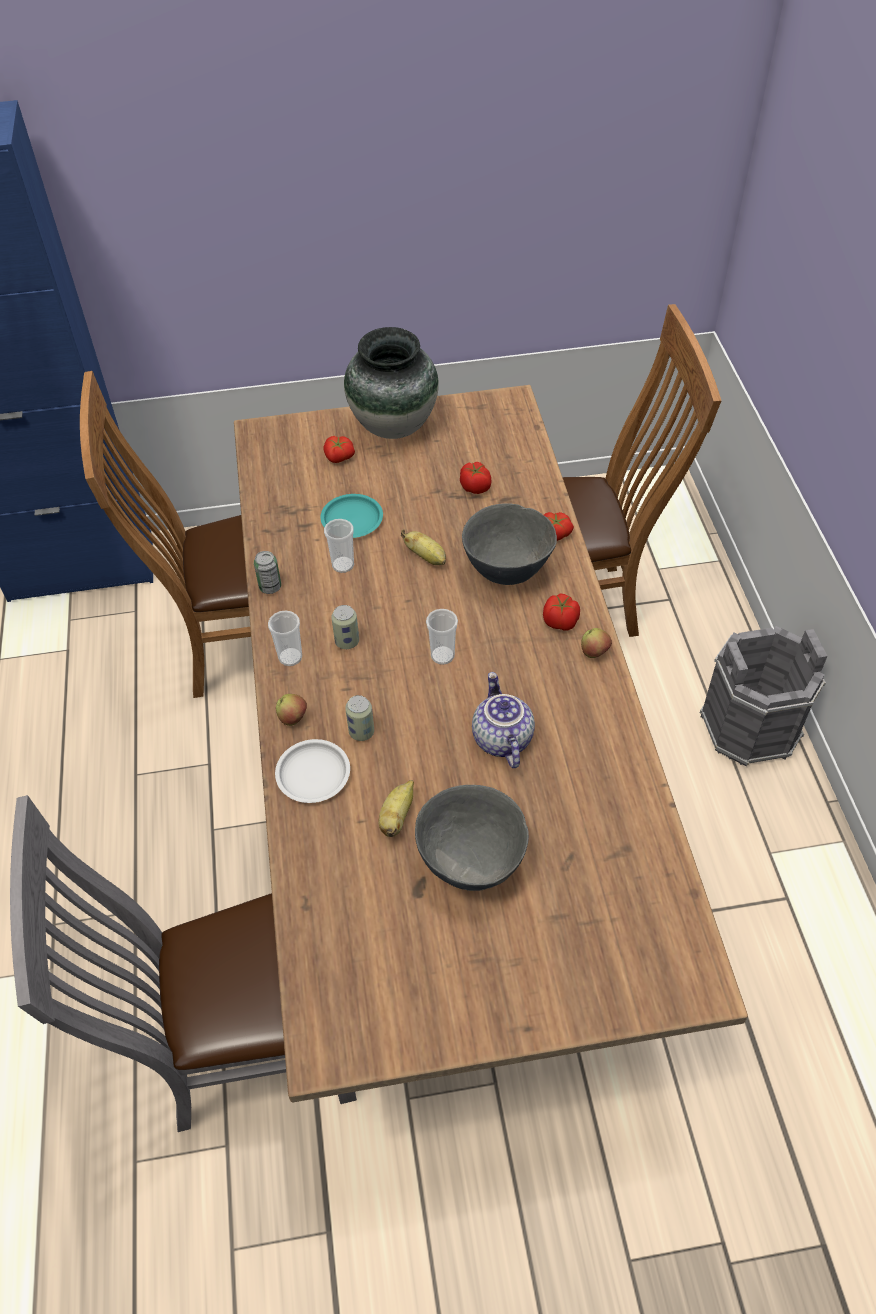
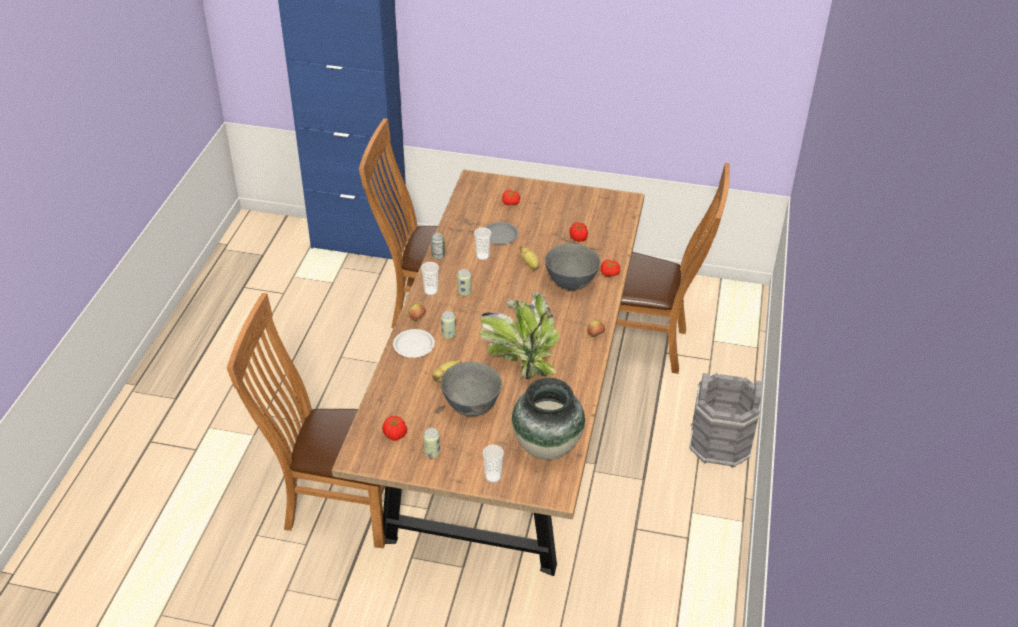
camera: 20 degrees right, 10 degrees down
grey chair [10,795,357,1132] -> brown chair [227,293,386,548]
turquoise plate [320,494,383,538] -> grey plate [484,222,519,245]
vase [344,327,439,439] -> vase moved to [512,378,585,460]
cup [426,609,458,665] -> cup moved to [483,445,504,483]
teapot [472,672,535,768] -> potted plant [480,292,559,379]
tomato [543,593,580,631] -> tomato moved to [382,416,407,441]
none -> can [423,428,440,458]

